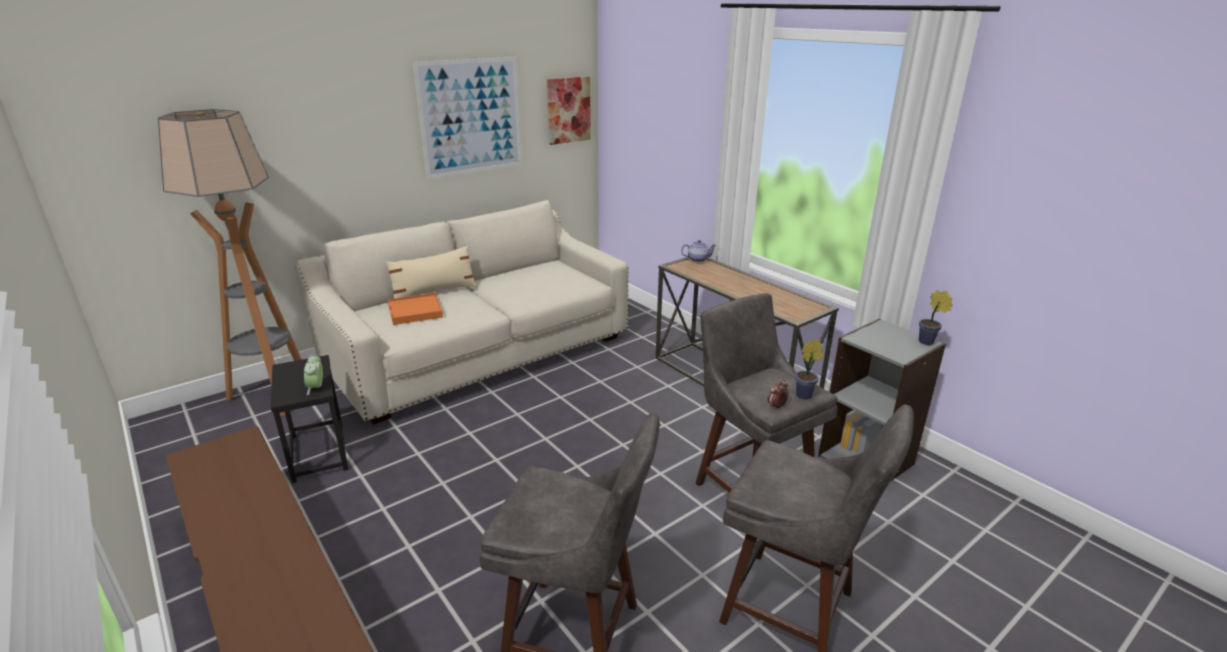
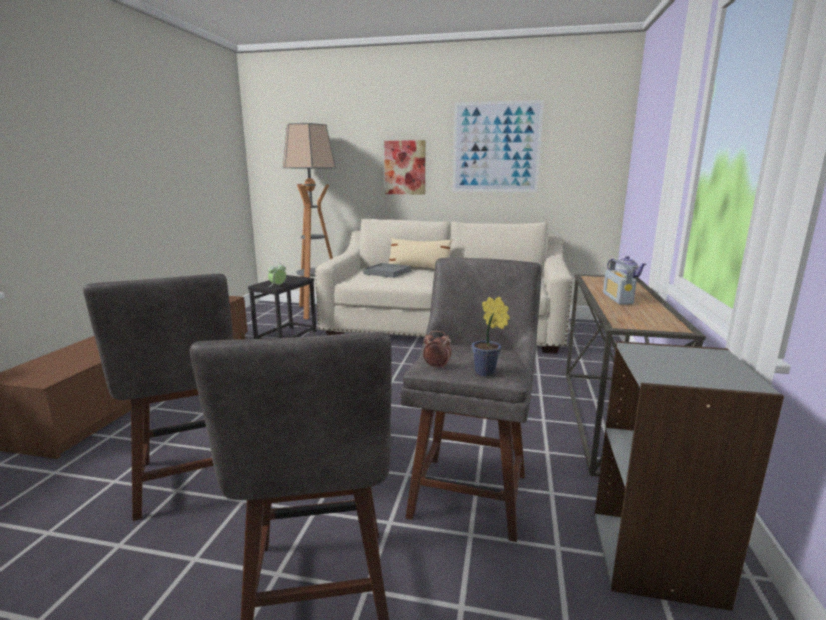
camera: 50 degrees right, 10 degrees down
orange tray [388,293,443,325] -> grey tray [363,263,411,278]
picture [547,76,591,145] -> picture moved to [384,140,426,195]
potted plant [919,290,953,345] -> none
none -> radio [603,260,637,305]

